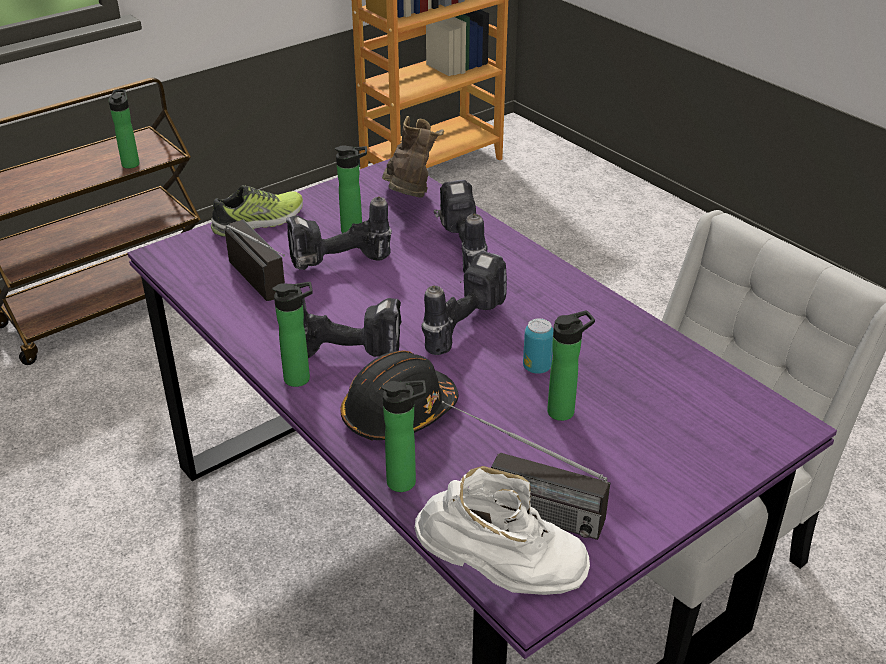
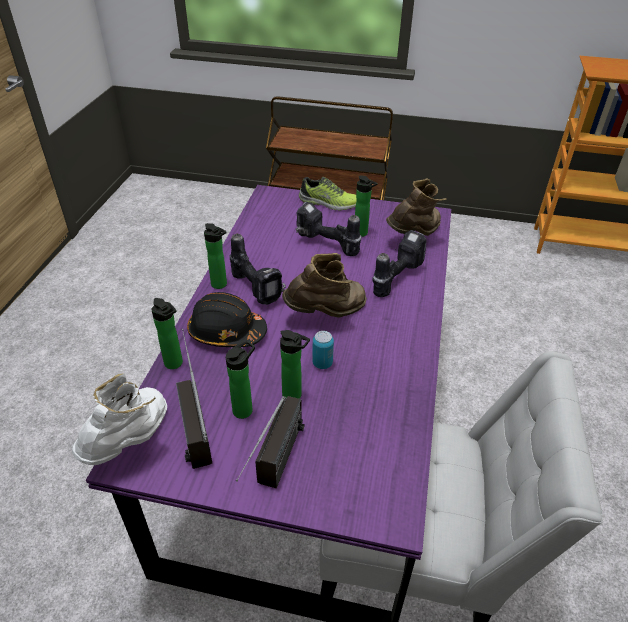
camera: 50 degrees right, 5 degrees up
bottle [109,89,139,169] -> bottle moved to [226,340,255,419]
radio [224,220,285,301] -> radio moved to [236,396,305,488]
white boot [415,466,590,595] -> white boot turned 120 degrees counterclockwise [72,373,167,465]
power drill [421,251,507,355] -> brown boot [282,253,367,318]

